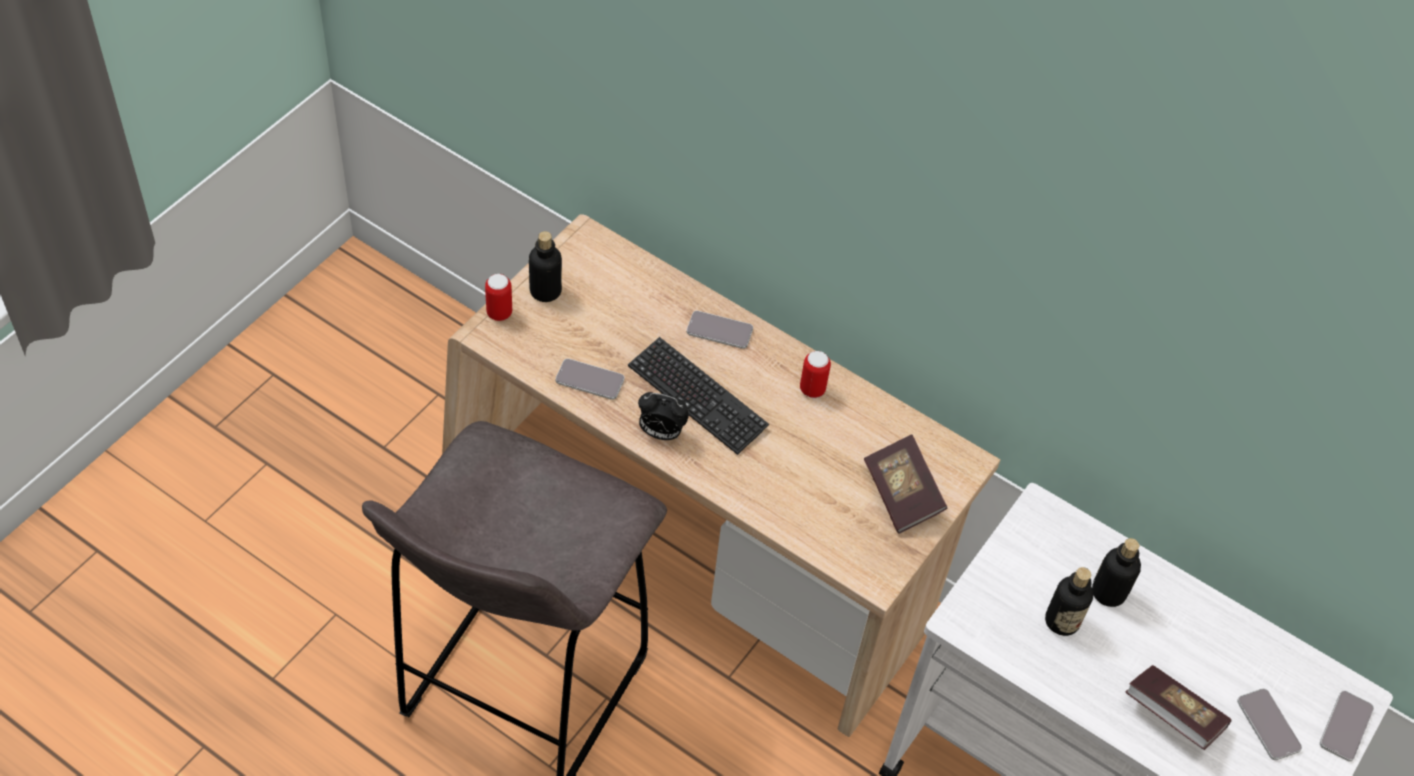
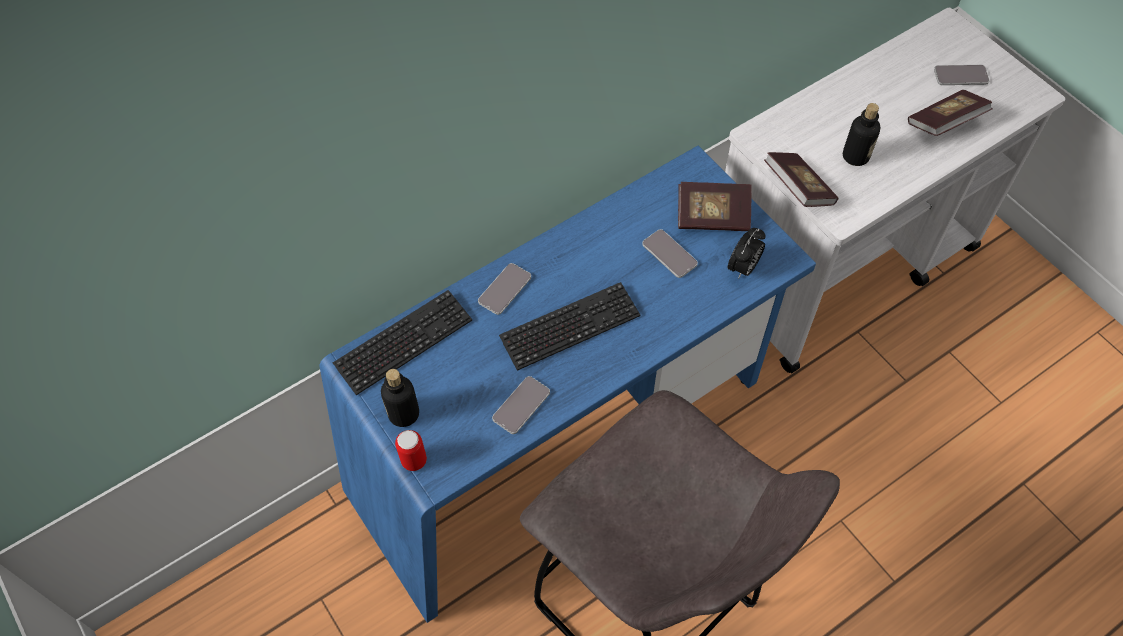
camera: 65 degrees left, 5 degrees up
beige desk [442,214,1000,737] -> blue desk [320,146,816,623]
alarm clock [638,392,689,440] -> alarm clock moved to [727,228,765,279]
can [800,351,831,398] -> none
bottle [1092,538,1141,607] -> none
phone [1320,691,1374,761] -> phone moved to [642,229,698,278]
none -> keyboard [333,290,472,395]
none -> book [764,152,838,207]

